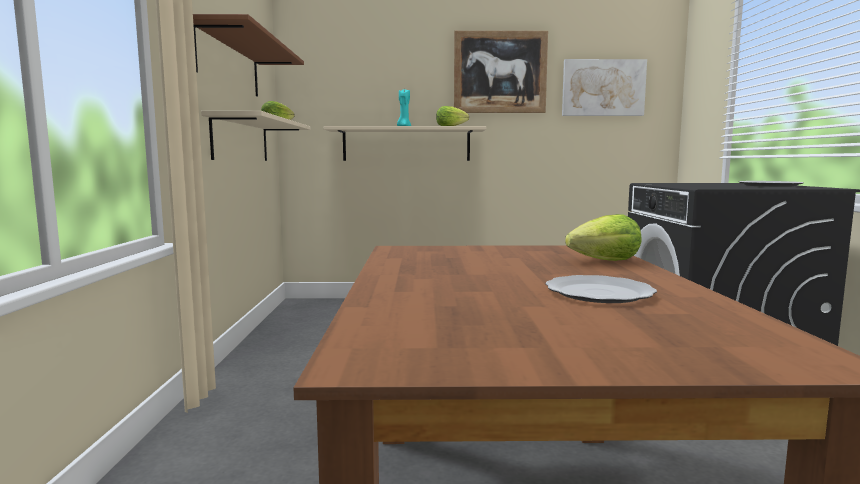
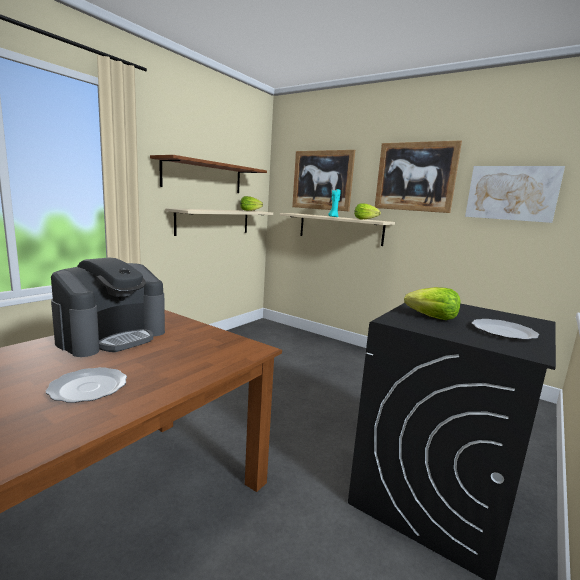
camera: 35 degrees right, 5 degrees up
lettuce [565,214,642,261] -> lettuce moved to [404,287,461,320]
none -> coffee machine [51,257,165,357]
none -> picture [292,150,355,211]

